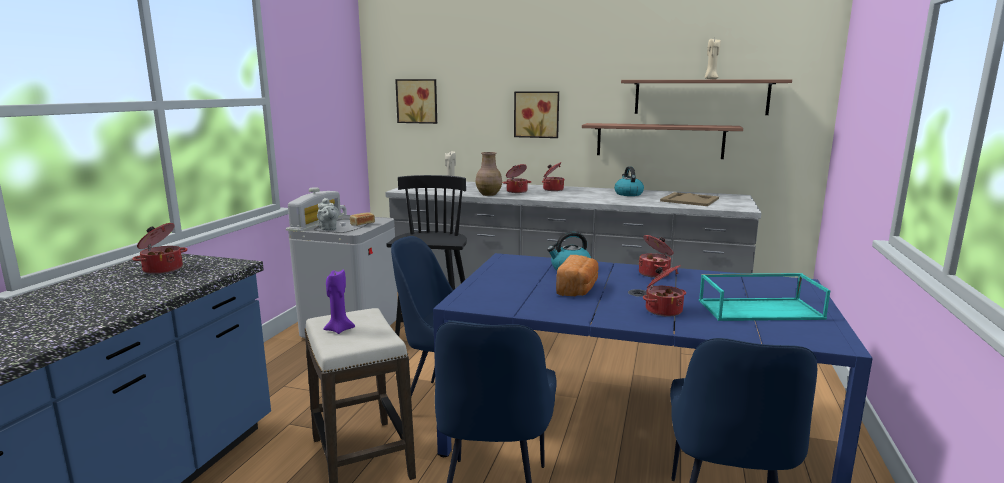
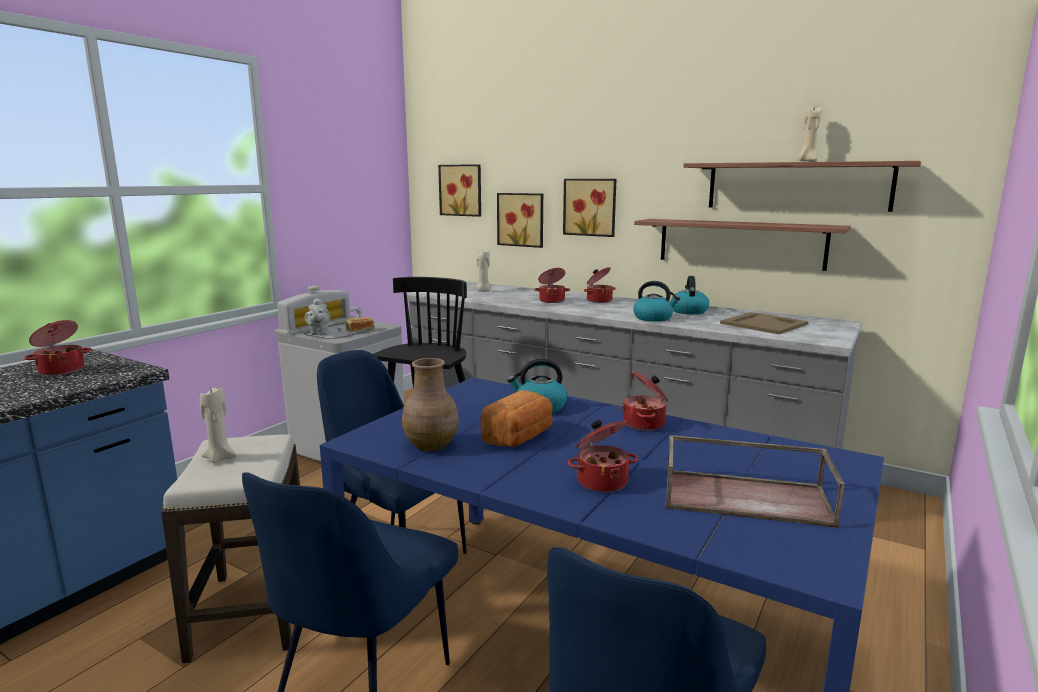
camera: 15 degrees right, 0 degrees up
purple candle [323,269,355,334] -> beige candle [200,386,237,463]
brown vase [475,152,502,196] -> brown vase moved to [402,358,459,452]
turquoise tray [699,273,831,321] -> brown tray [666,435,845,528]
none -> picture [497,193,543,248]
none -> kettle [633,281,680,322]

